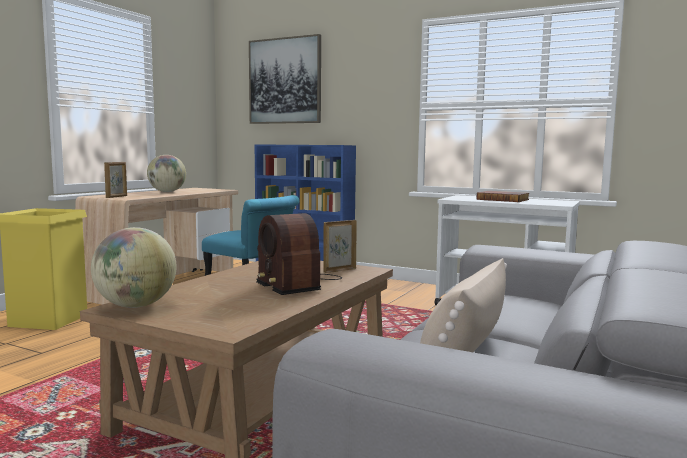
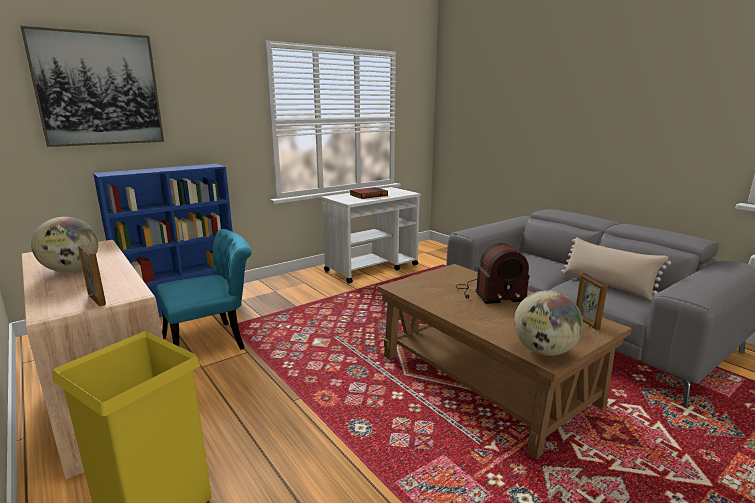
camera: 65 degrees left, 10 degrees up
picture frame [323,220,357,273] -> picture frame moved to [576,273,607,330]

